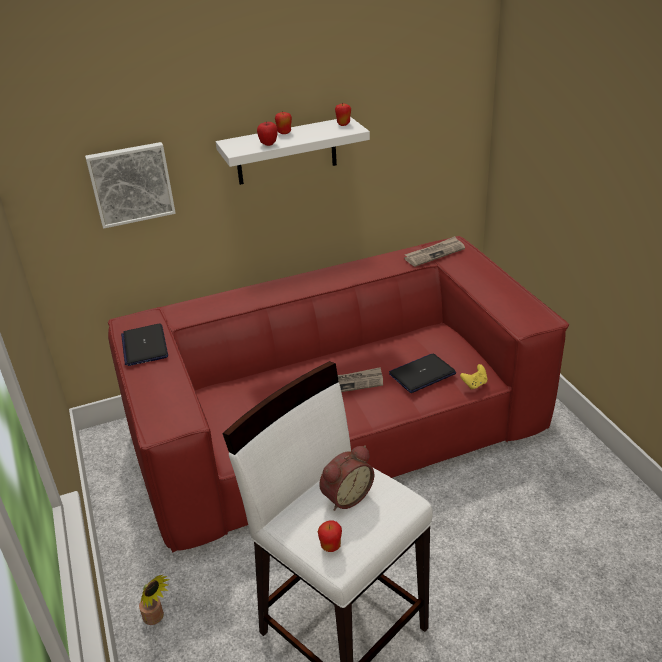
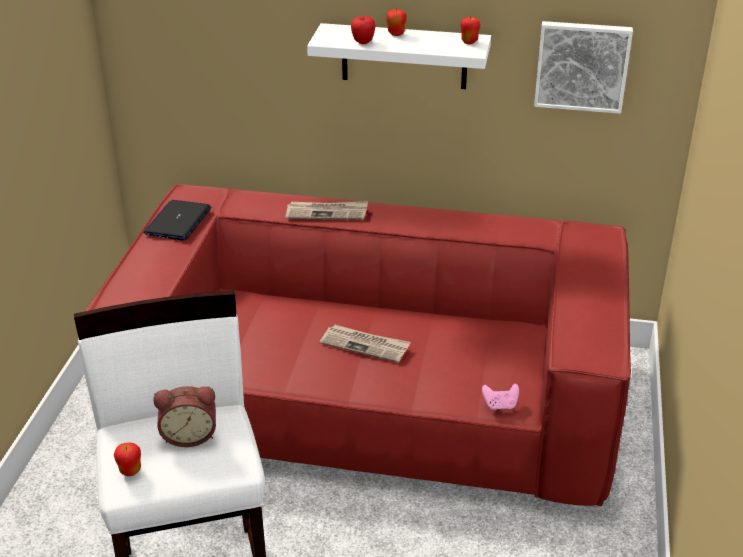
camera: 30 degrees right, 0 degrees up
picture [85,142,176,229] -> picture moved to [534,21,633,114]
potted plant [139,575,170,625] -> none
laptop [389,354,456,393] -> none
newspaper [404,236,465,267] -> newspaper moved to [285,201,368,220]
yellow game controller [460,364,488,390] -> pink game controller [482,384,519,410]

